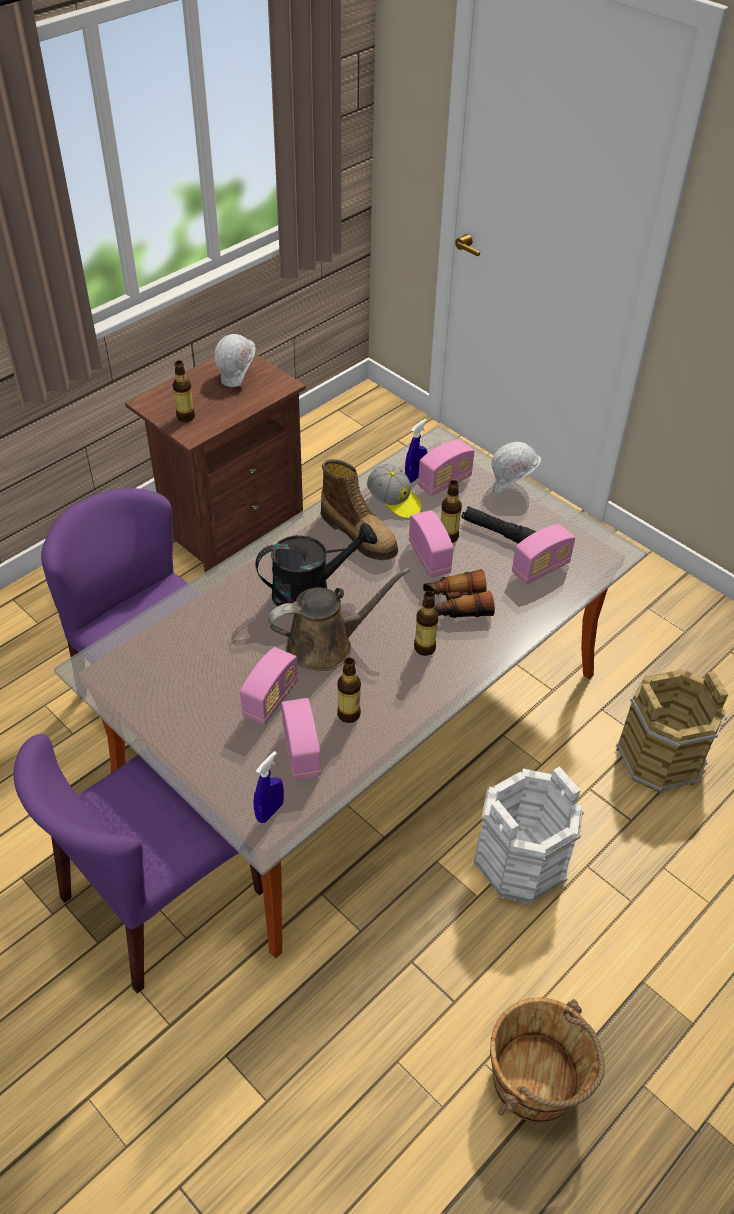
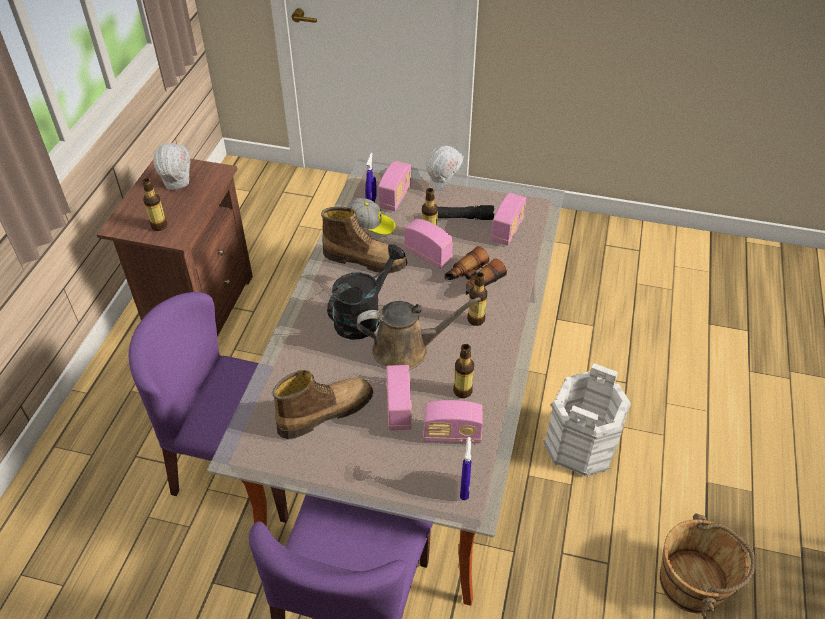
camera: 30 degrees left, 0 degrees up
brown watering can [268,568,410,671] -> brown watering can turned 45 degrees clockwise [357,297,481,370]
radio [281,698,321,780] -> radio turned 135 degrees clockwise [424,400,483,443]
brown bucket [616,668,728,793] -> none
none -> boot [272,370,373,439]

